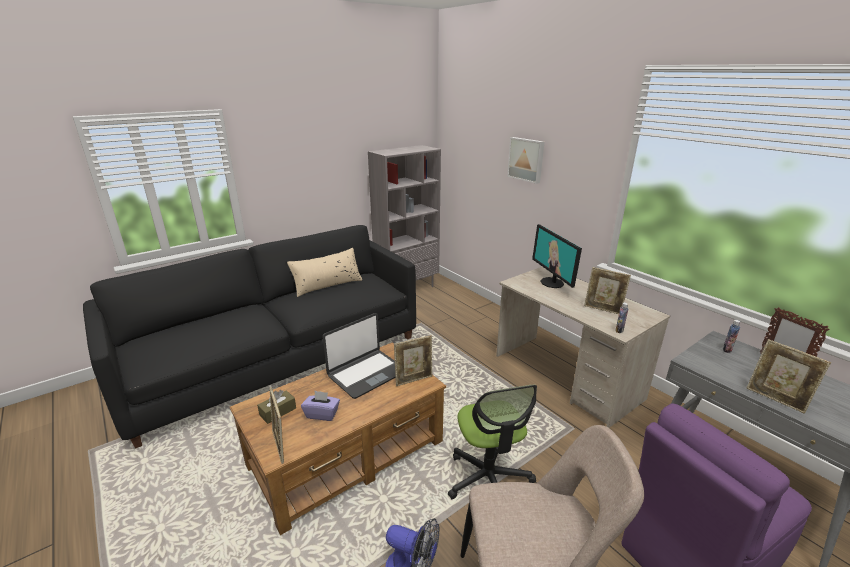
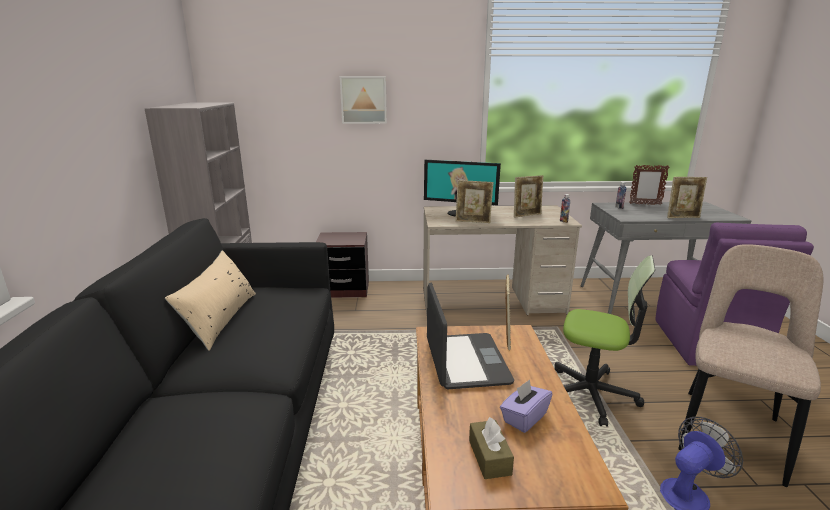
camera: 55 degrees left, 5 degrees down
picture frame [269,387,284,464] -> picture frame moved to [456,180,494,223]
none -> brown nightstand [316,232,369,298]

